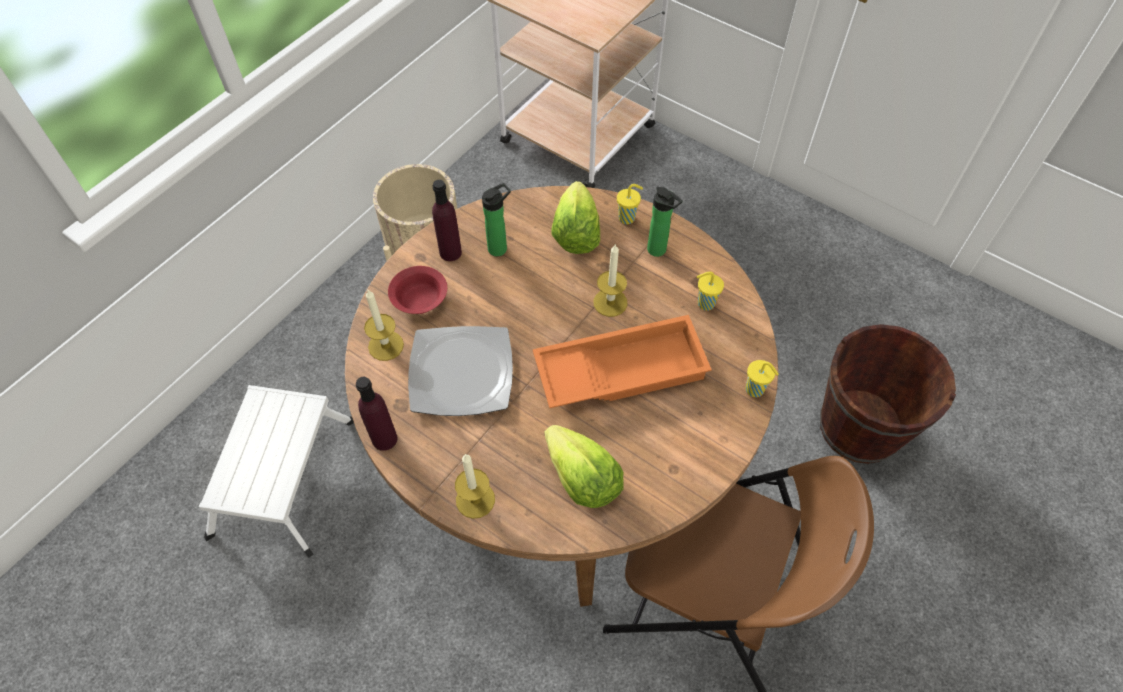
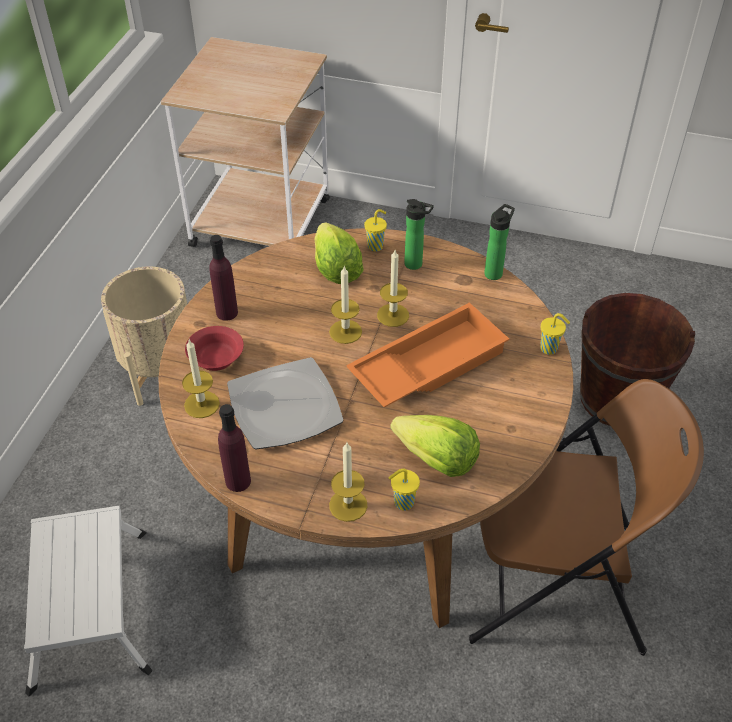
camera: 20 degrees left, 10 degrees down
bottle [482,183,511,256] -> bottle moved to [484,204,515,280]
yellow cup [697,272,724,311] -> yellow cup moved to [388,469,420,511]
none -> candle [329,266,362,344]

